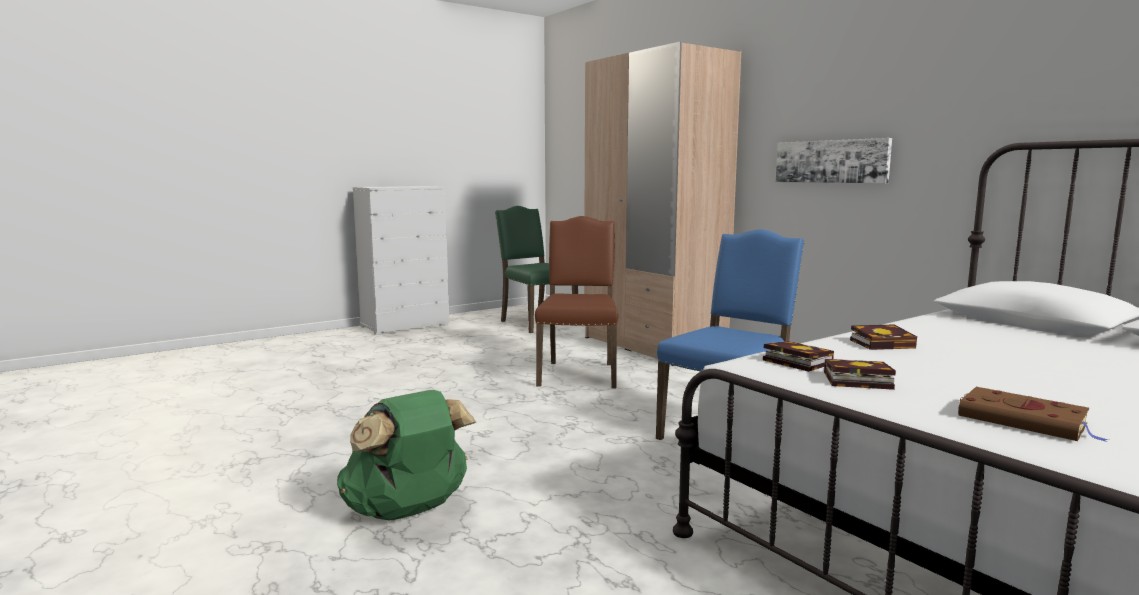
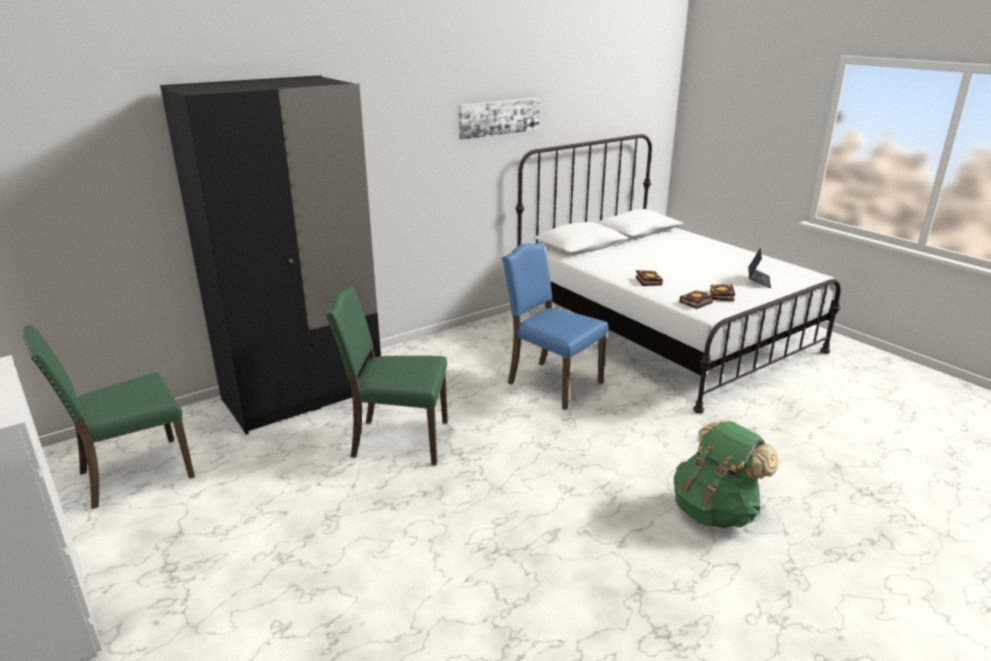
camera: 90 degrees left, 15 degrees up
brown chair [535,216,618,388] -> green chair [325,285,448,465]
beige wardrobe [584,42,741,366] -> black wardrobe [160,75,381,435]
picture [776,138,892,183] -> picture moved to [459,97,540,140]
brown book [958,387,1109,442] -> laptop [748,248,771,288]

